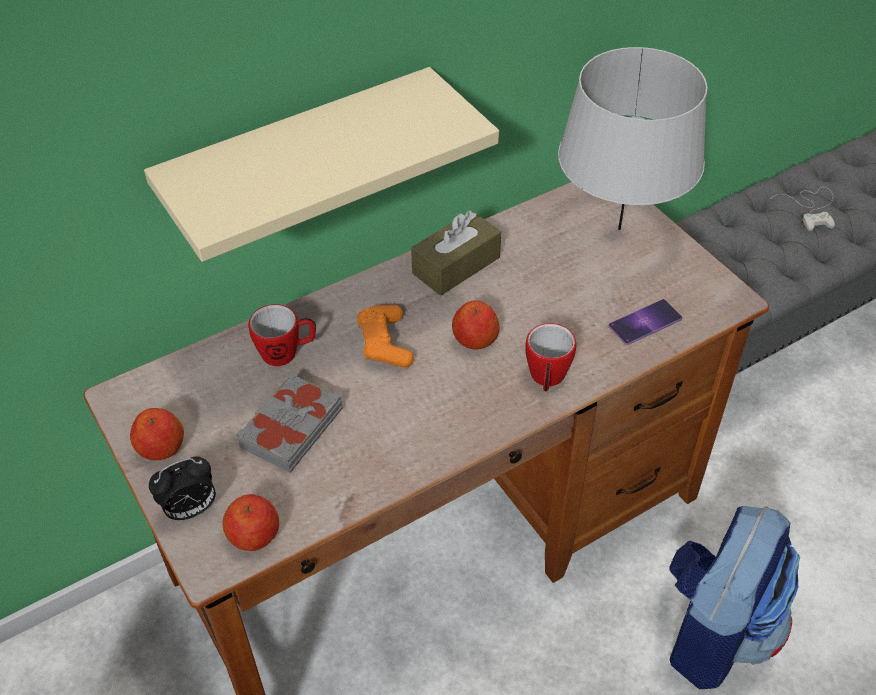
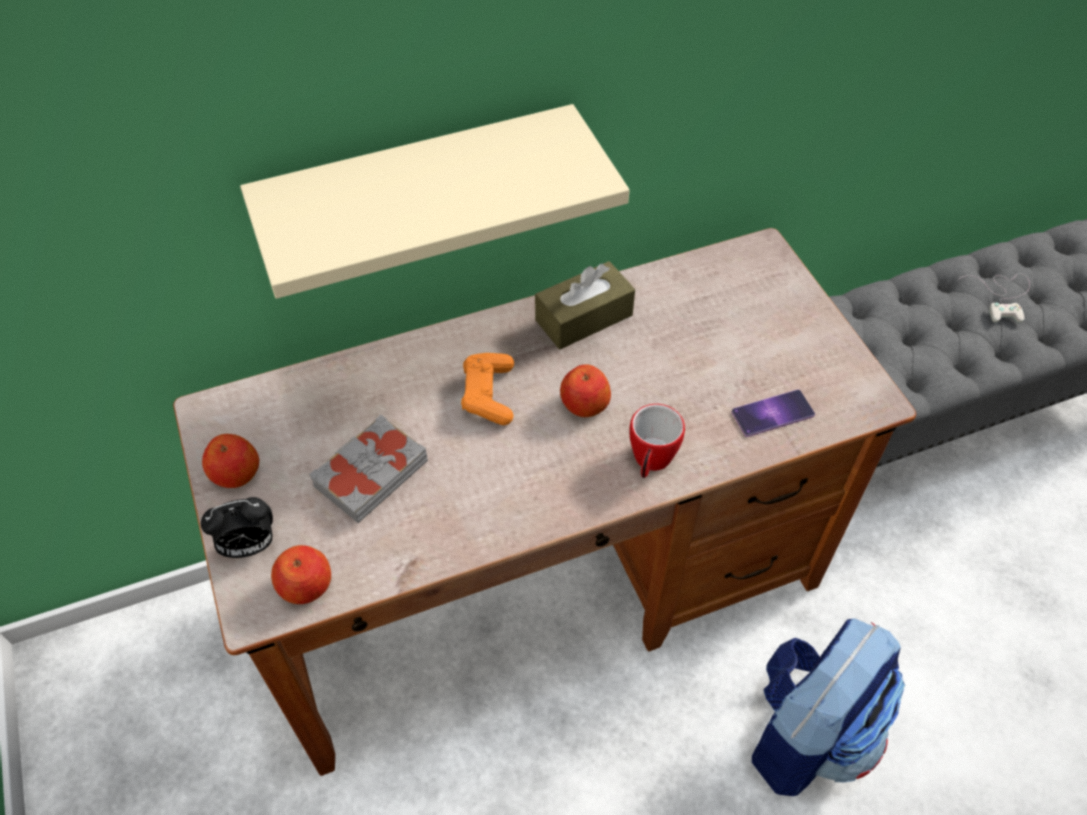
camera: 10 degrees right, 5 degrees up
mug [248,304,316,366] -> none
grey table lamp [558,47,707,230] -> none

